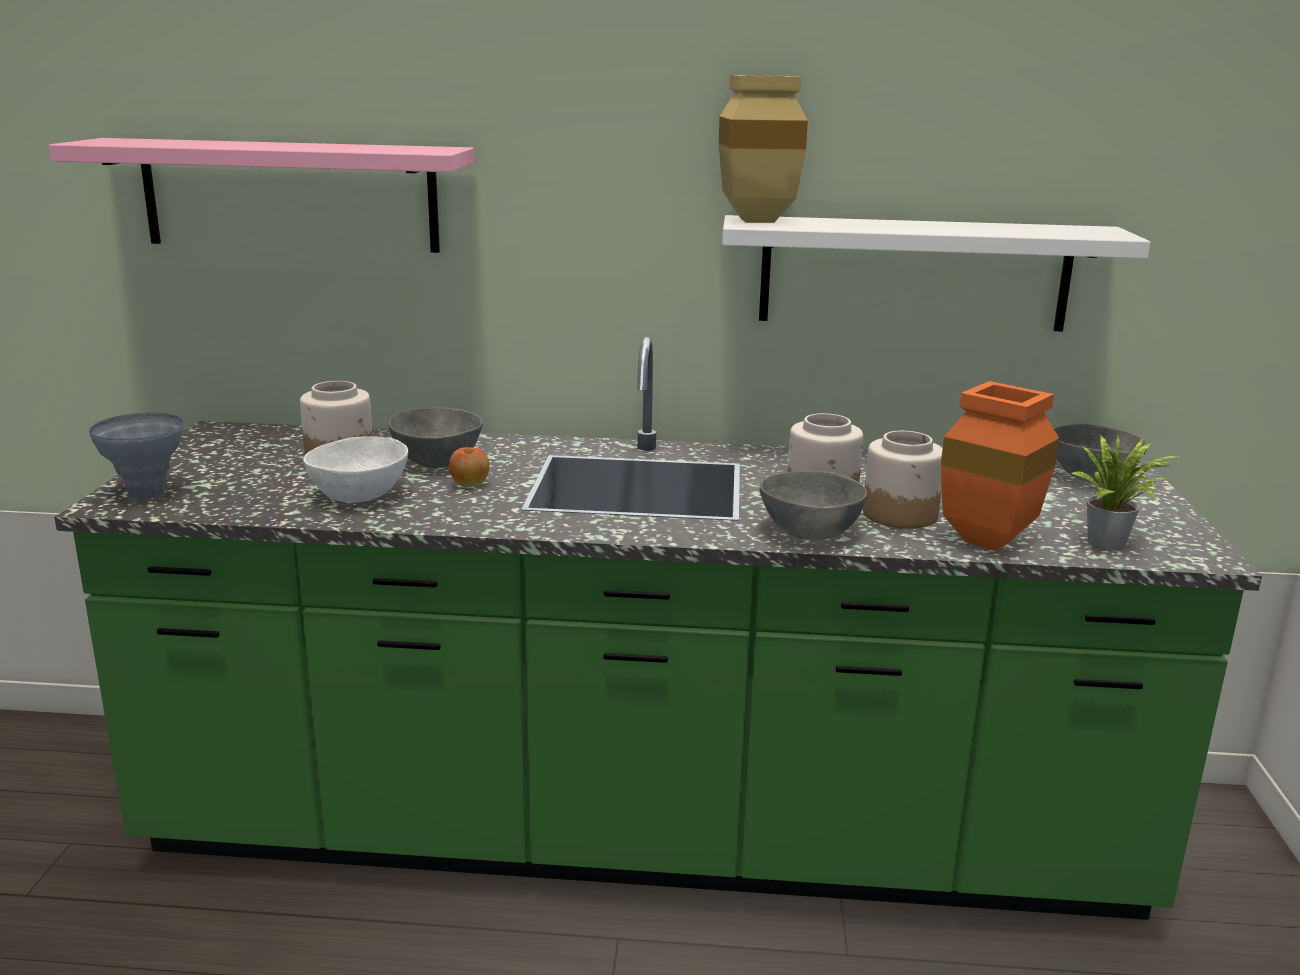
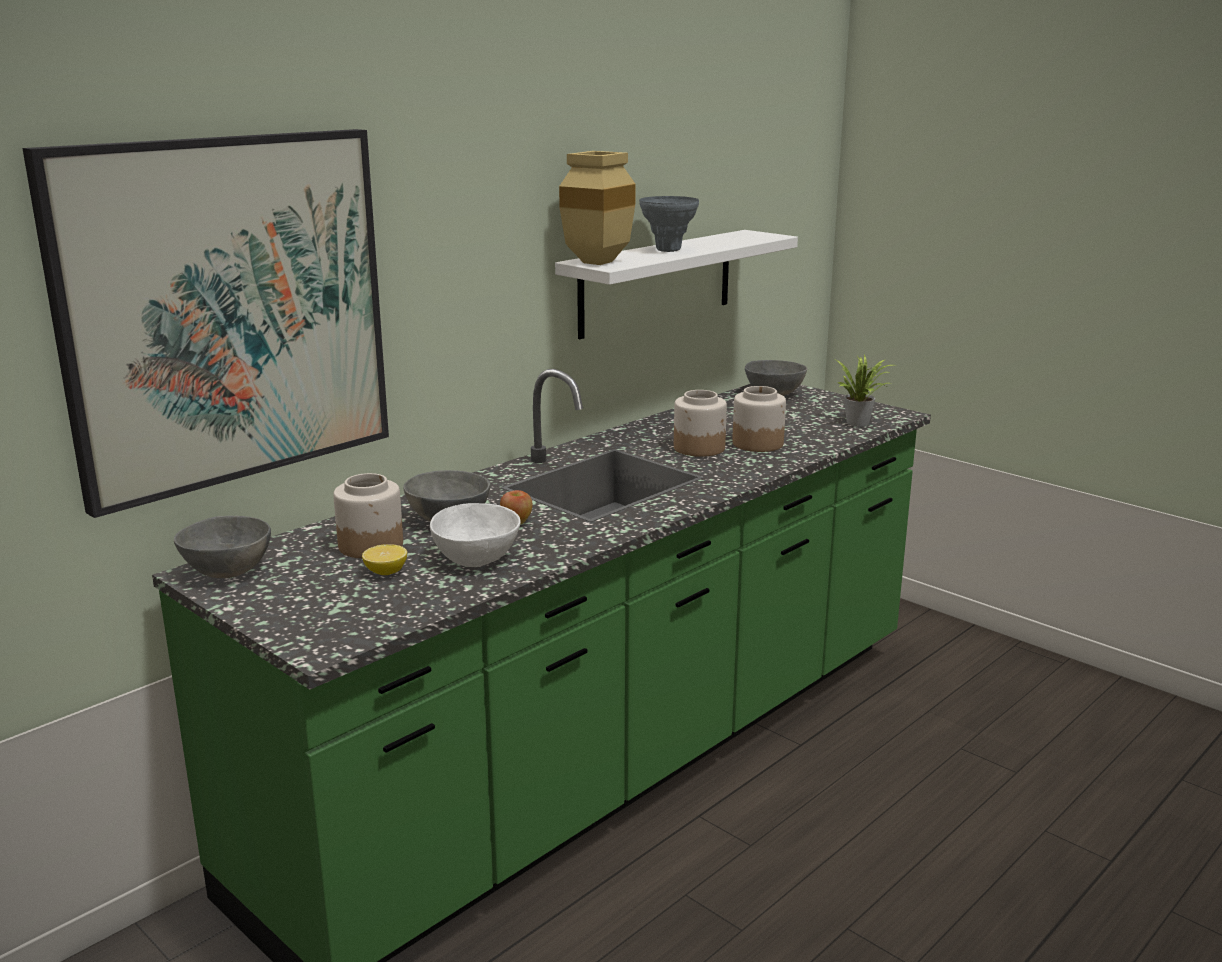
camera: 50 degrees left, 0 degrees up
pink shelf [49,138,474,253] -> picture [22,129,389,518]
grey vase [89,413,184,499] -> grey vase moved to [639,196,699,252]
grey bowl [759,470,867,540] -> grey bowl moved to [174,516,271,578]
orange vase [941,381,1059,551] -> none
none -> lemon [362,544,407,575]

